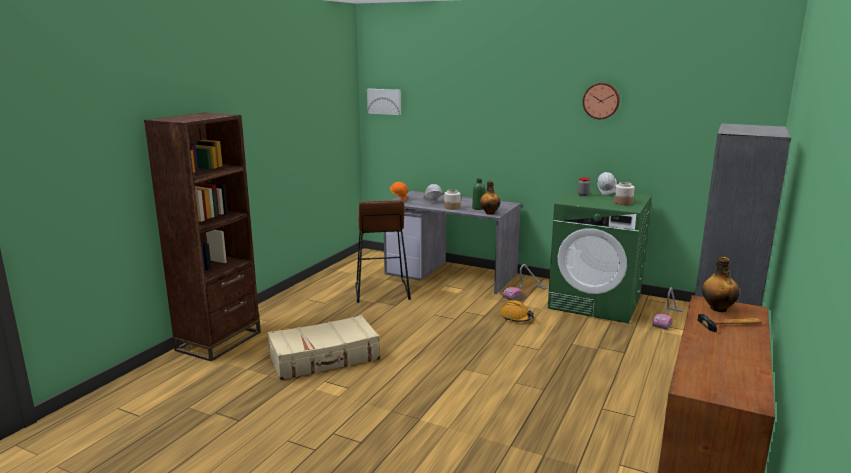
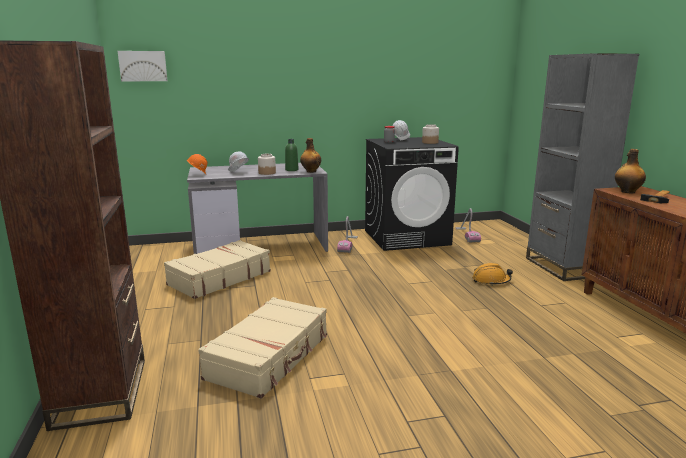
camera: 40 degrees left, 0 degrees up
brown stool [355,200,411,303] -> beige suitcase [164,240,271,299]
orange hard hat [500,300,533,322] -> orange hard hat moved to [472,263,513,285]
green washing machine [548,187,652,324] -> black washing machine [365,137,459,251]
wall clock [583,83,620,119] -> none

